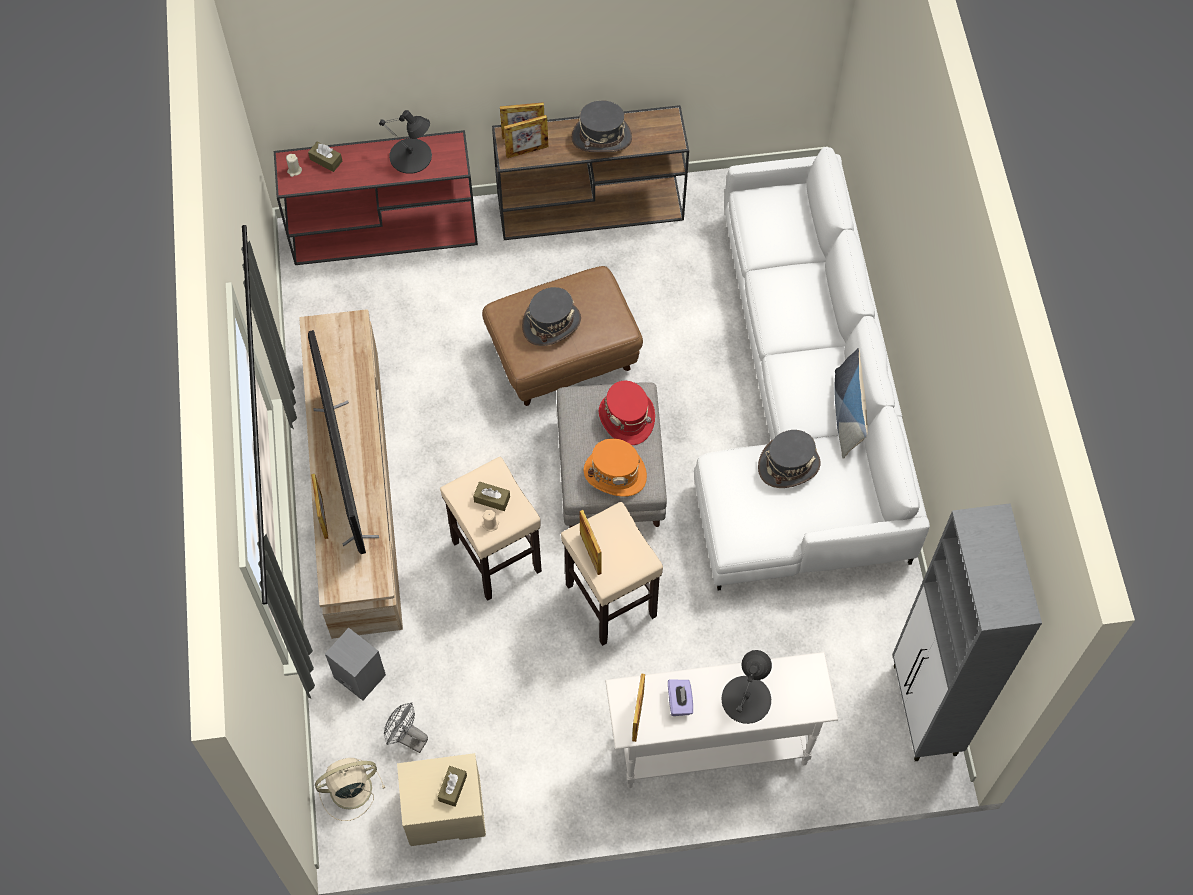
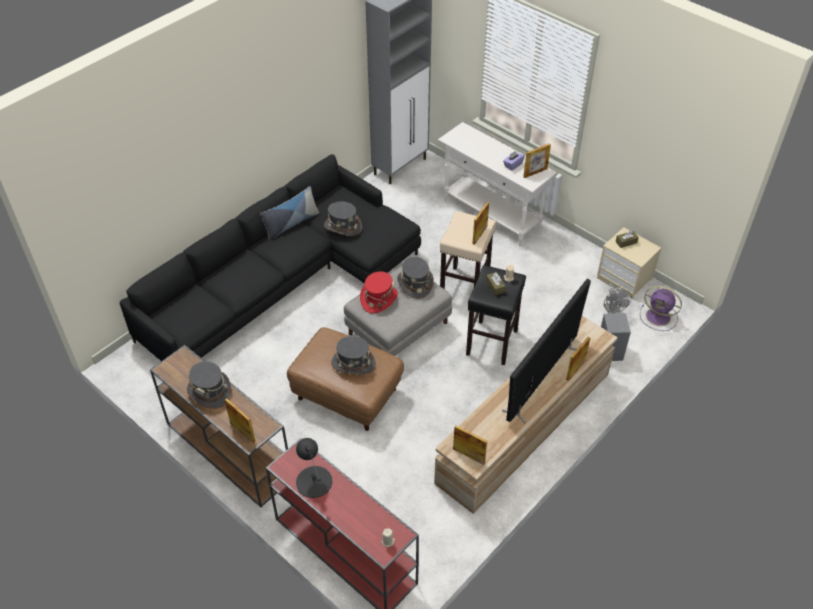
camera: 130 degrees left, 15 degrees down
brown tissue box [308,141,342,172] -> none
beige fan [315,758,385,821] -> purple fan [640,286,682,331]
beige stool [440,457,542,601] -> black stool [466,265,526,365]
picture frame [504,115,548,158] -> picture frame moved to [453,426,487,465]
orange hat [583,439,647,497] -> grey hat [397,257,434,299]
white sofa [694,147,930,591] -> black sofa [119,154,421,361]
black table lamp [722,650,772,724] -> none

